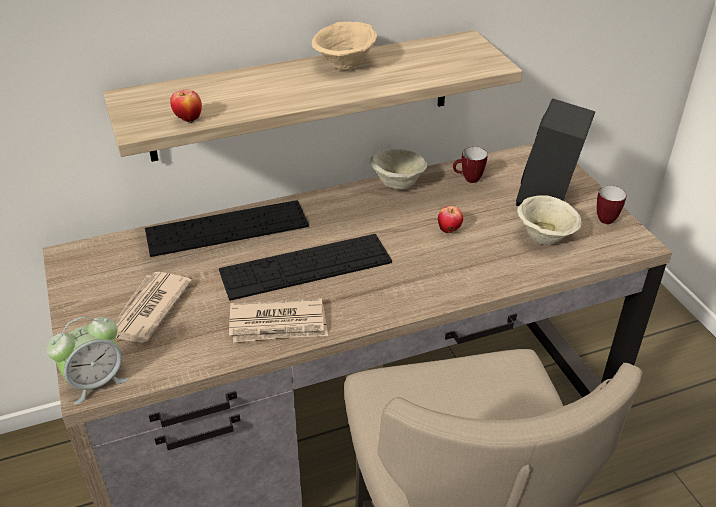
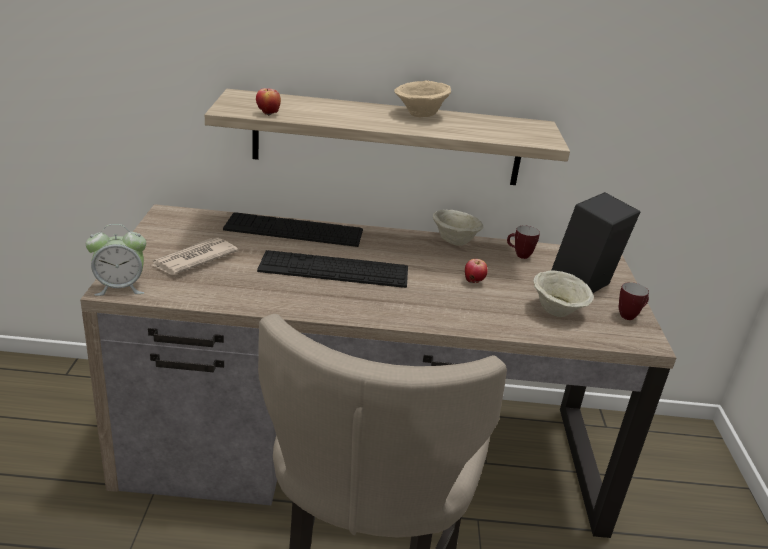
camera: 20 degrees right, 10 degrees down
newspaper [229,298,328,343] -> none

